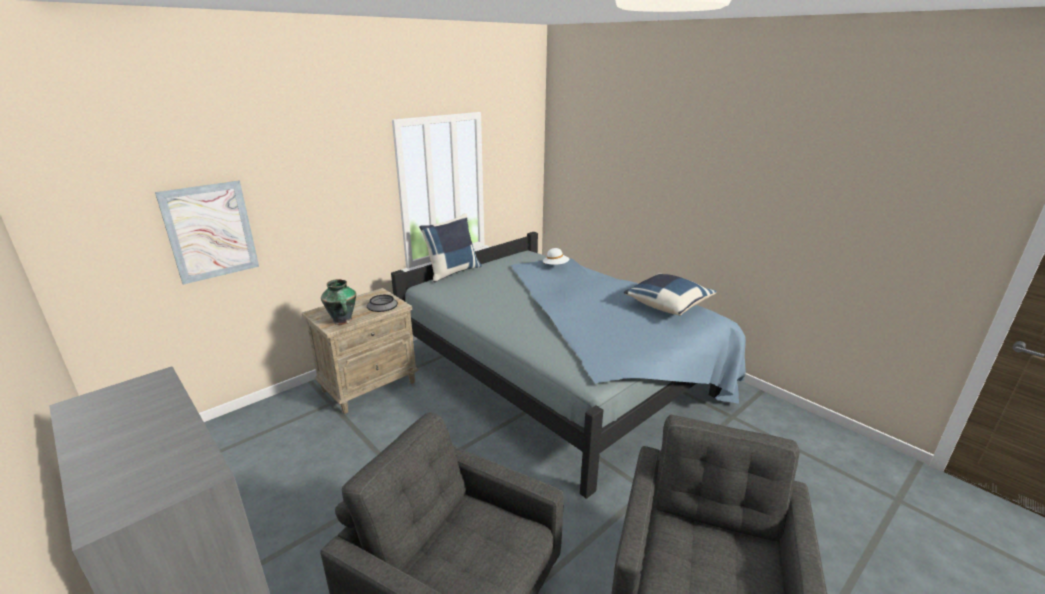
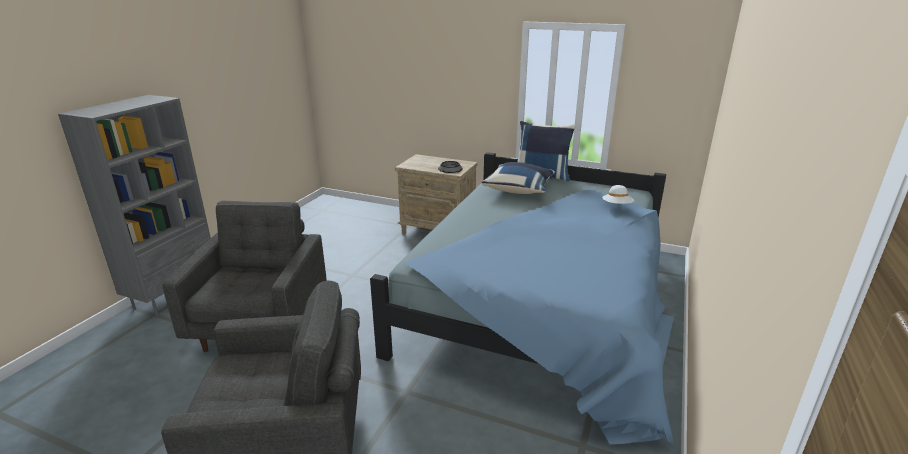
camera: 65 degrees right, 0 degrees up
picture [155,181,259,285] -> none
vase [321,279,356,325] -> none
blue pillow [624,273,717,316] -> blue pillow moved to [482,162,555,194]

